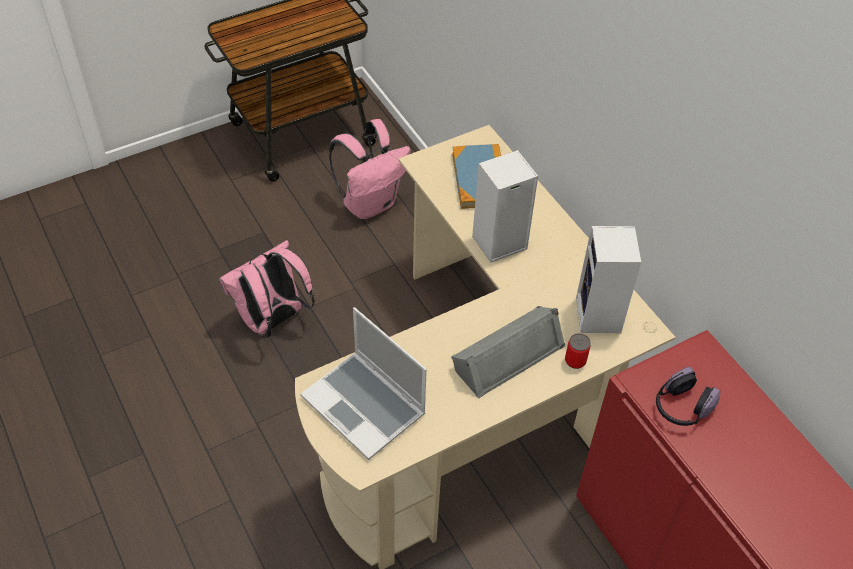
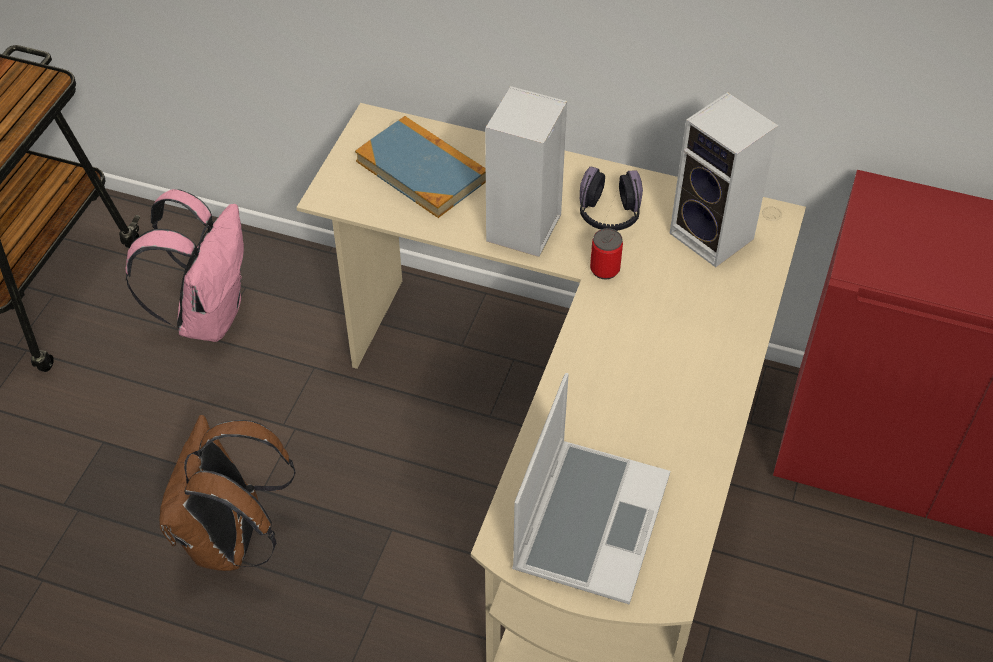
camera: 40 degrees left, 0 degrees up
pink backpack [219,240,315,338] -> brown backpack [159,415,296,571]
laptop [300,307,427,460] -> laptop turned 75 degrees counterclockwise [512,373,670,605]
grey speaker [451,306,565,399] -> none
can [565,333,591,369] -> can moved to [590,228,623,279]
headphones [656,367,720,426] -> headphones moved to [580,166,643,231]

